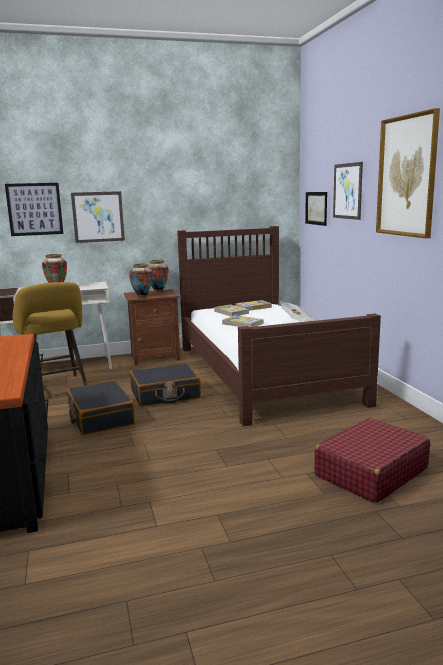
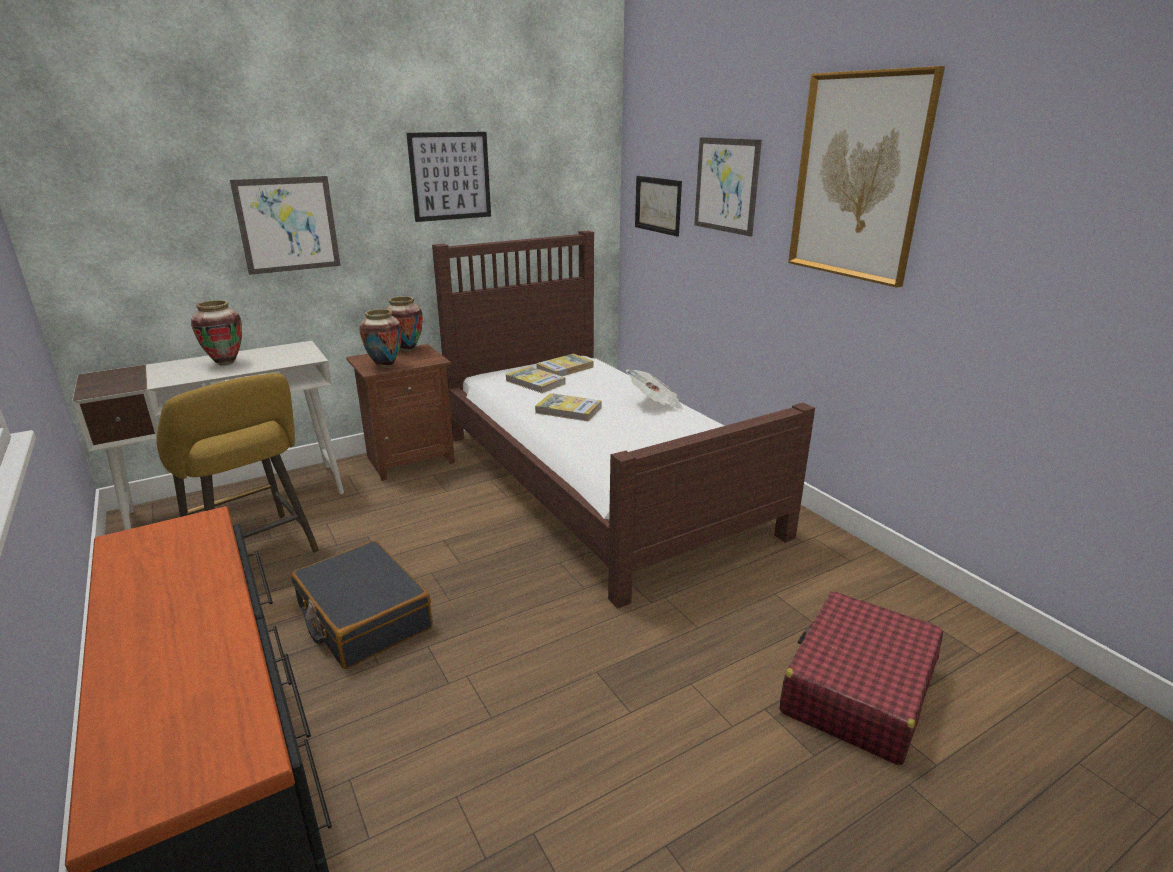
camera: 15 degrees left, 10 degrees up
picture [5,183,63,236] -> picture moved to [406,132,491,222]
black suitcase [130,364,201,406] -> none

